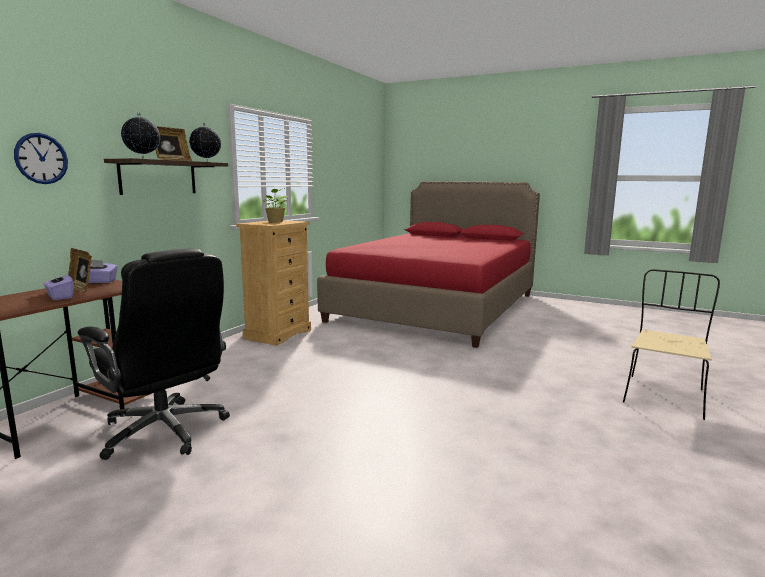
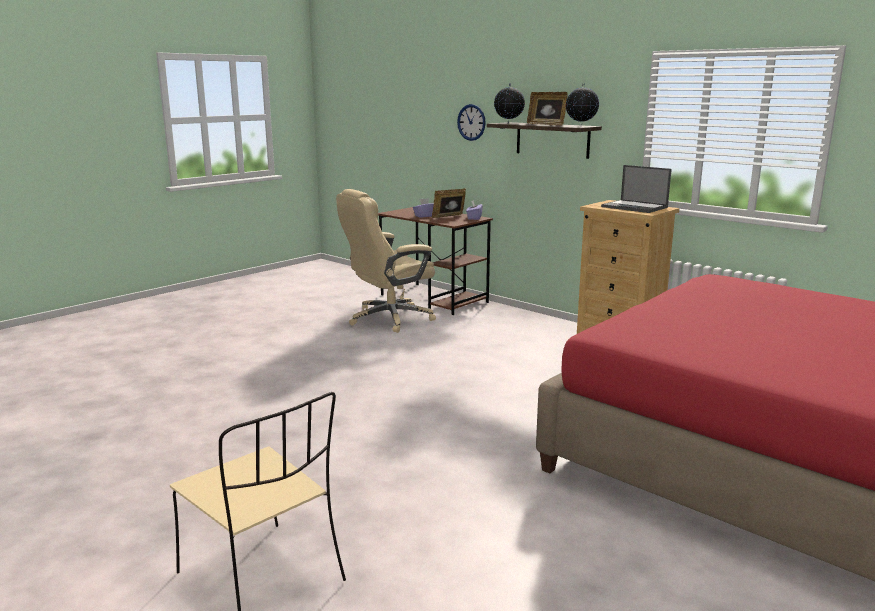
camera: 105 degrees right, 5 degrees up
black office chair [78,248,230,460] -> beige office chair [336,189,436,333]
potted plant [262,188,289,223] -> laptop [601,165,672,213]

